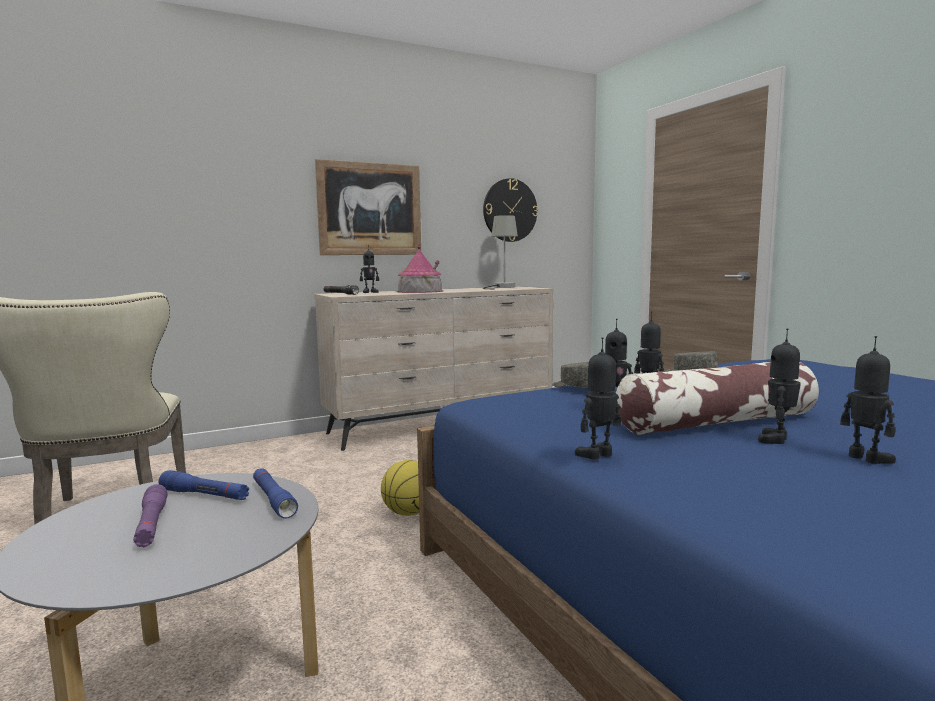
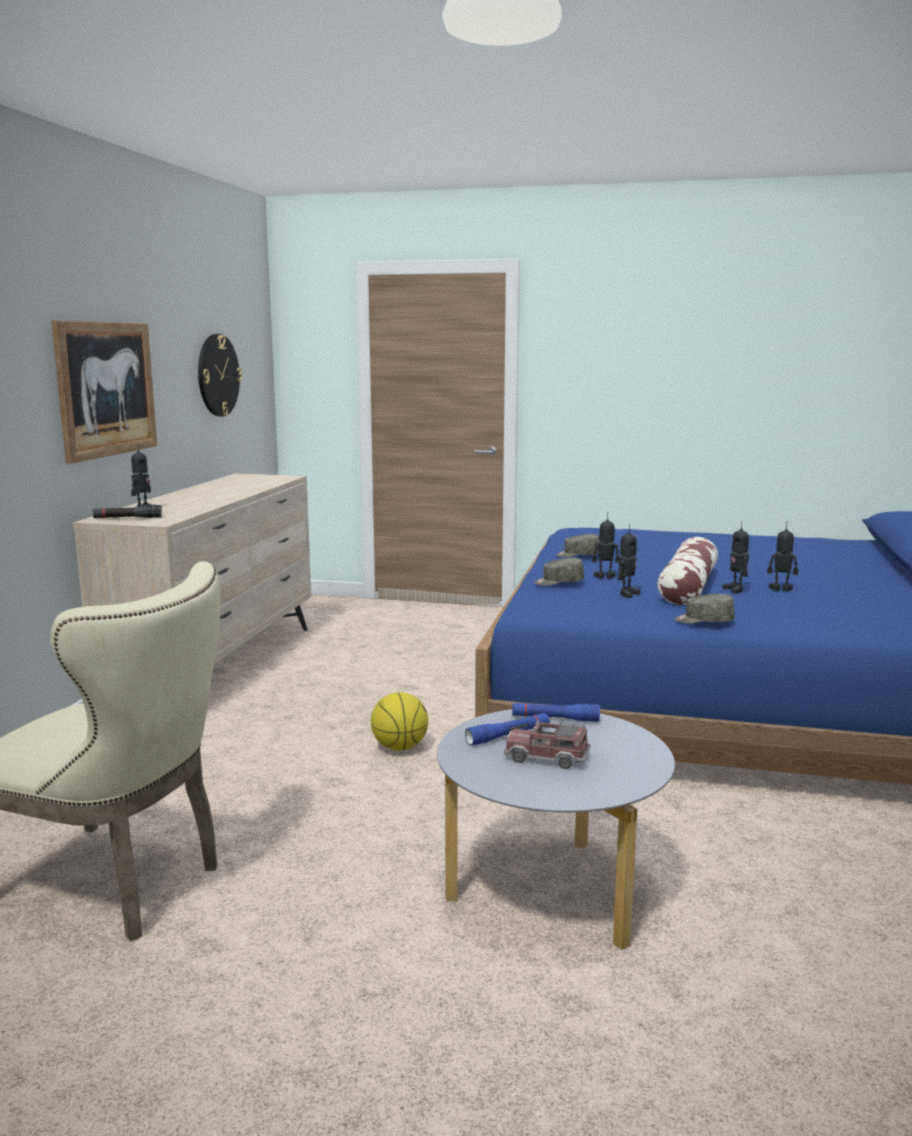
camera: 50 degrees left, 5 degrees up
purple flashlight [133,484,168,547] -> toy truck [504,720,591,769]
toy house [397,244,443,293] -> none
grey table lamp [483,215,518,289] -> none
toy robot [575,337,621,460] -> grey cap [675,594,735,624]

